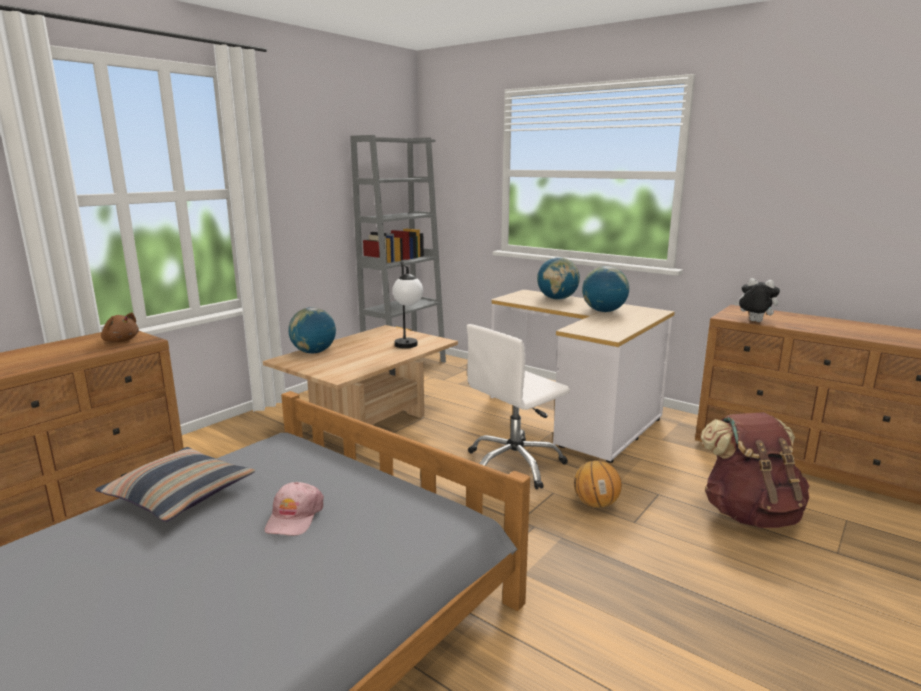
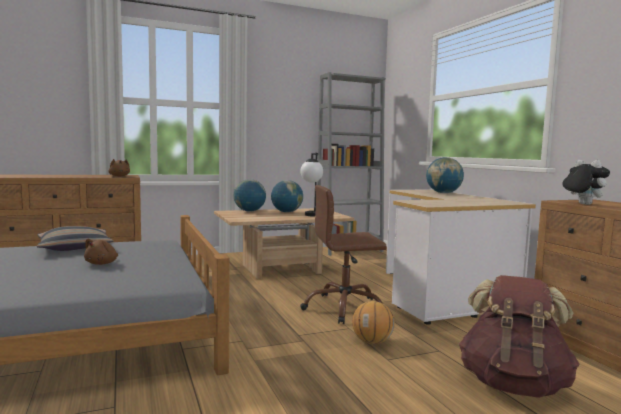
camera: 30 degrees right, 10 degrees down
pink cap [265,482,324,536] -> brown plush toy [84,239,118,265]
white office chair [467,324,570,490] -> brown office chair [300,185,387,324]
globe [582,266,629,312] -> globe moved to [271,180,303,212]

